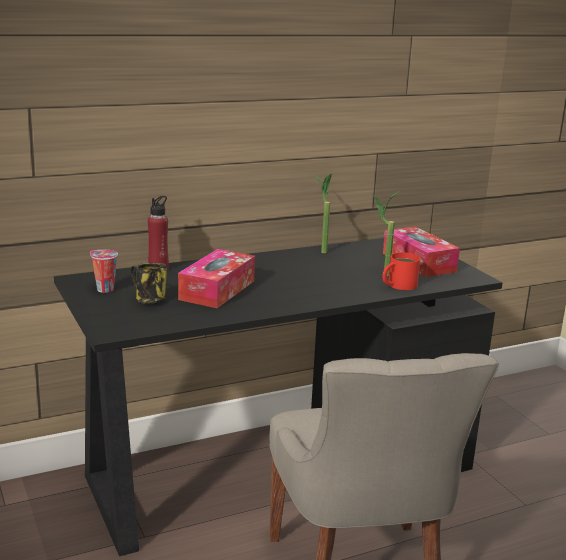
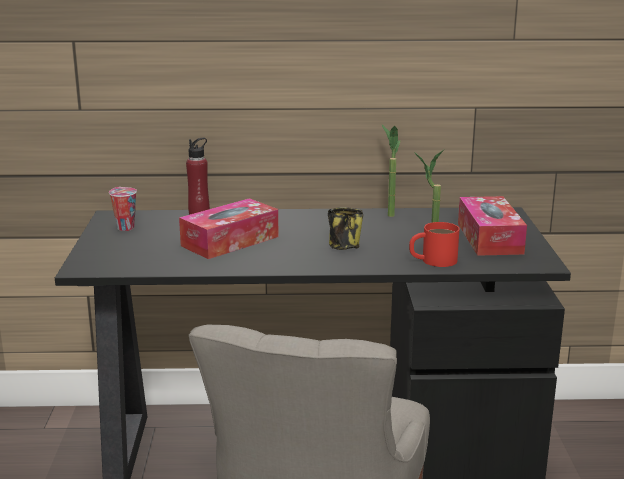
camera: 25 degrees right, 0 degrees up
mug [130,263,167,304] -> mug moved to [328,207,363,250]

